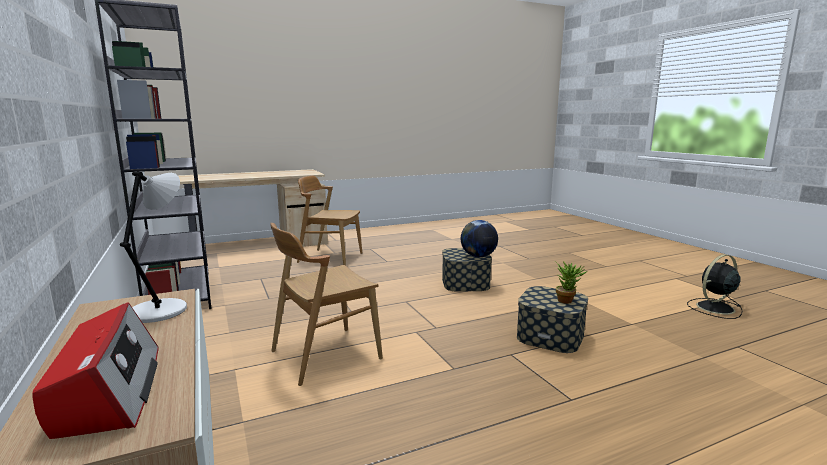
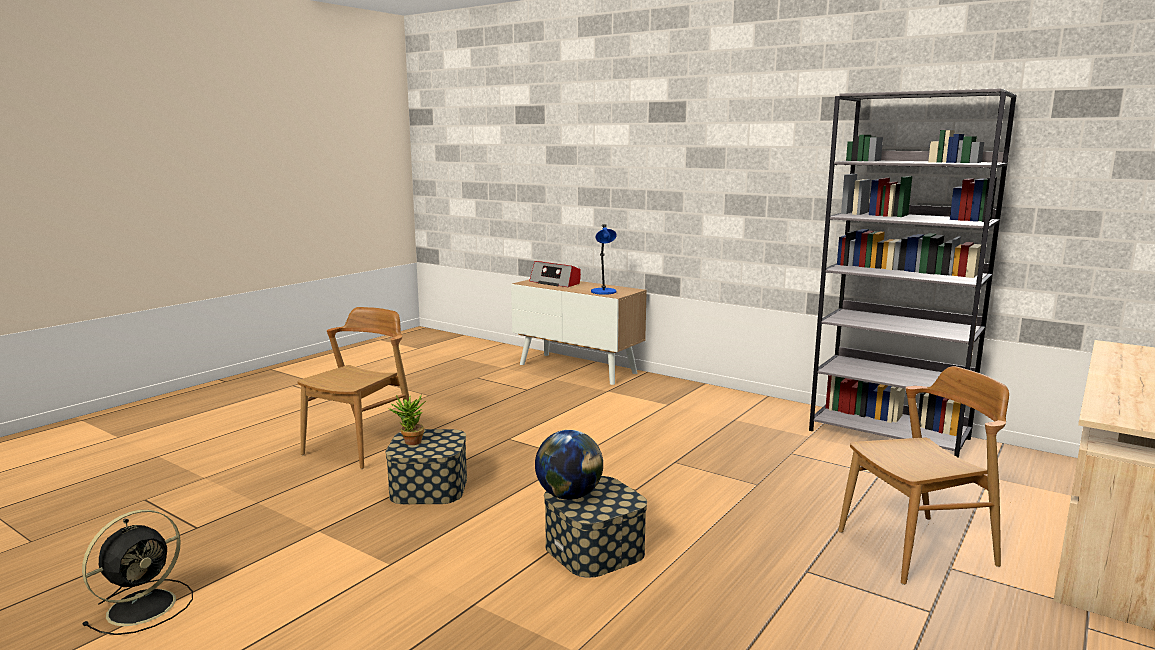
camera: 150 degrees right, 0 degrees up
grey table lamp [120,171,187,323] -> blue table lamp [591,224,617,295]
brown chair [270,223,383,386] -> brown chair moved to [298,307,409,469]

